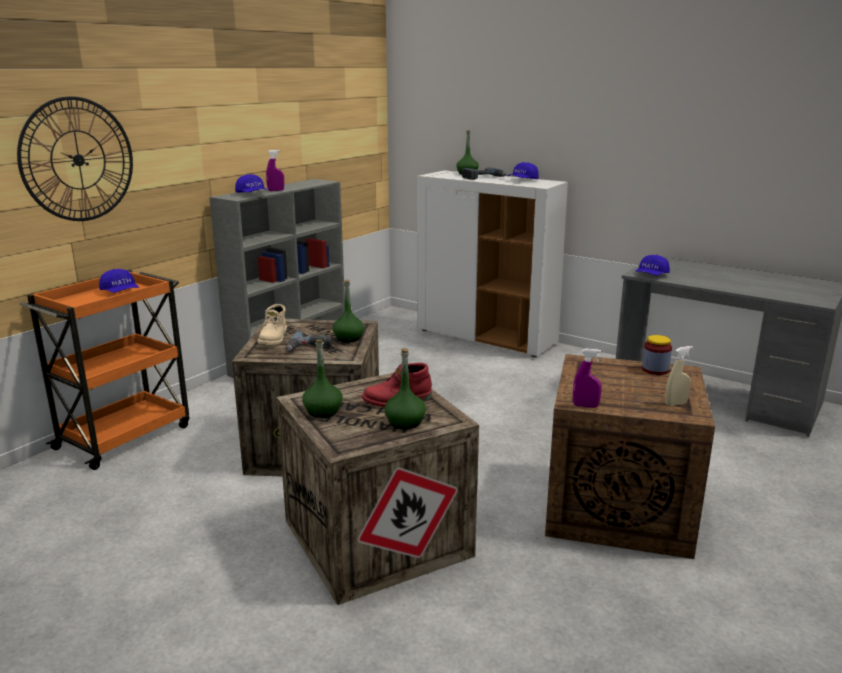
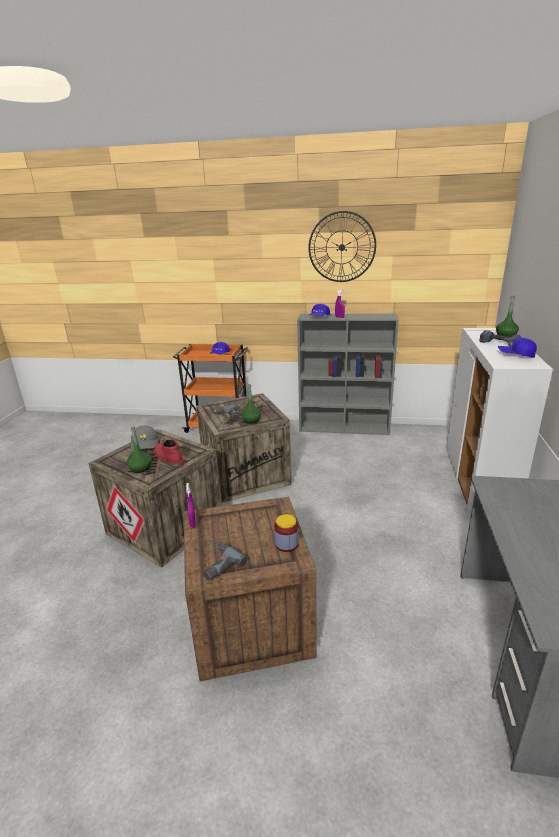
camera: 65 degrees right, 5 degrees up
wall clock [17,96,133,221] -> wall clock moved to [308,211,376,282]
beige boot [257,304,287,345] -> none
green bottle [302,340,343,418] -> grey cap [130,425,158,451]
blue cap [635,255,670,275] -> none
beige spray bottle [665,346,693,406] -> power drill [204,542,247,581]

